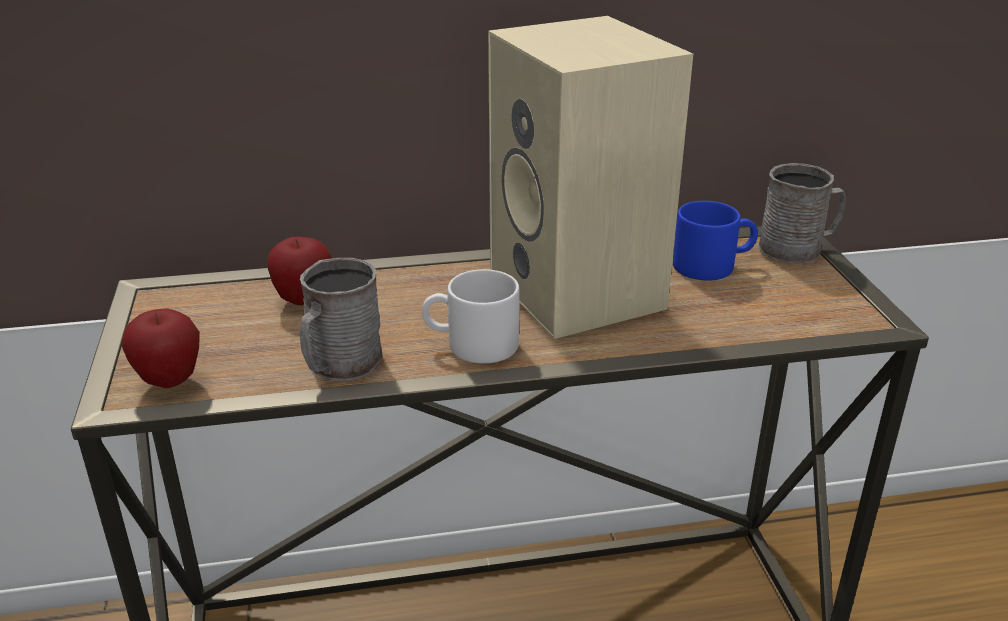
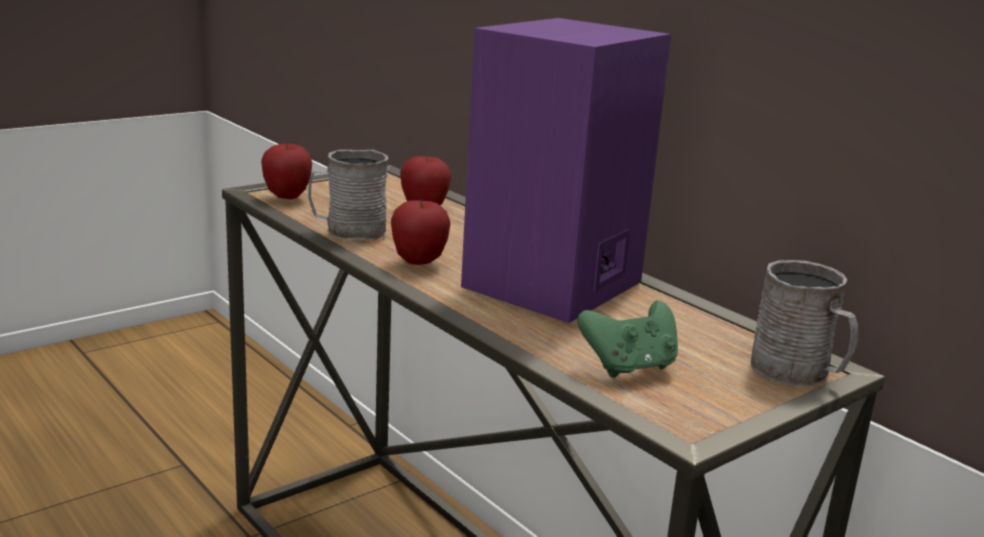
camera: 60 degrees right, 10 degrees down
white mug [422,269,519,364] -> apple [391,199,451,265]
beige speaker [488,16,693,339] -> purple speaker [461,18,671,323]
blue mug [673,201,758,281] -> none
none -> green game controller [577,300,678,378]

